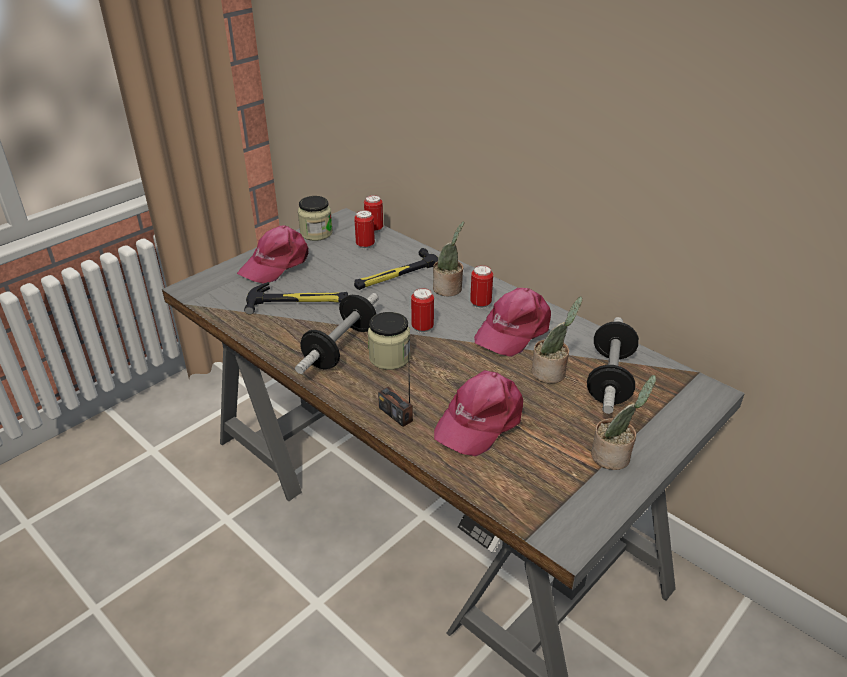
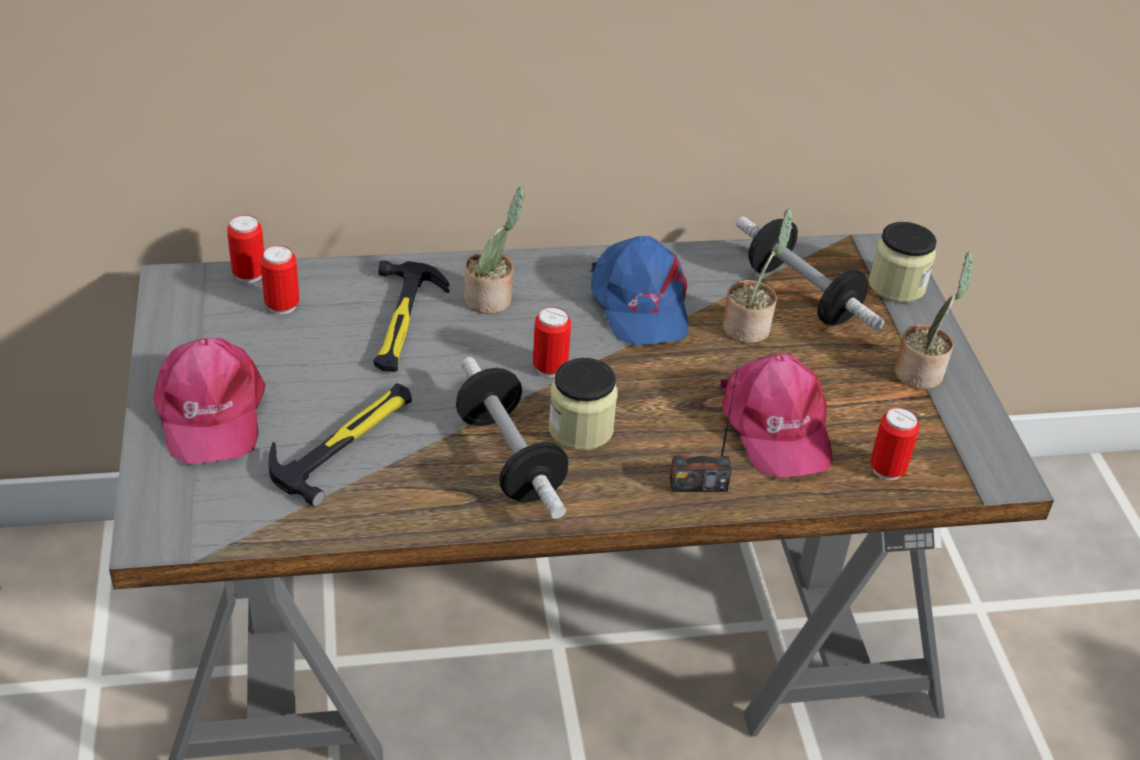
camera: 55 degrees left, 5 degrees up
jar [298,196,333,241] -> jar moved to [869,222,937,303]
can [470,265,493,309] -> can moved to [870,407,920,480]
pink cap [474,288,551,357] -> blue cap [591,236,689,346]

